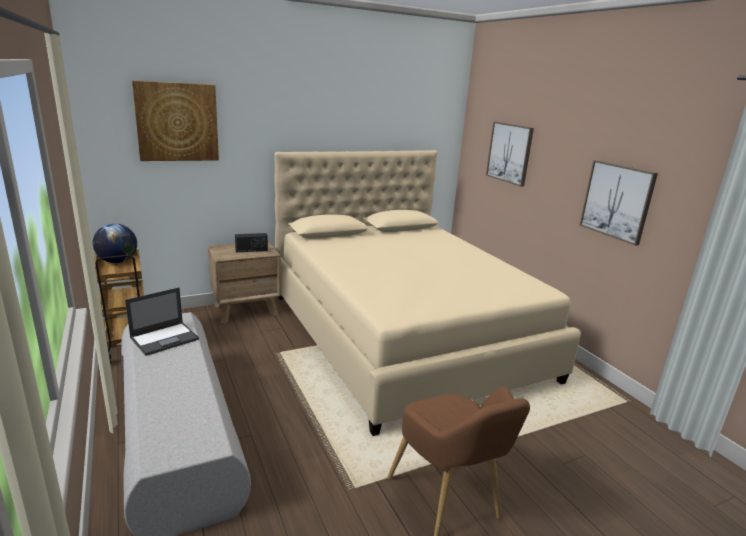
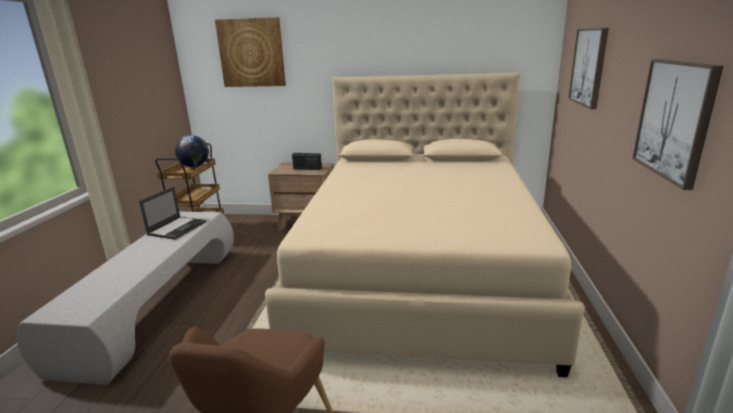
camera: 35 degrees right, 0 degrees up
laptop [125,288,199,356] -> laptop turned 60 degrees counterclockwise [139,187,206,240]

